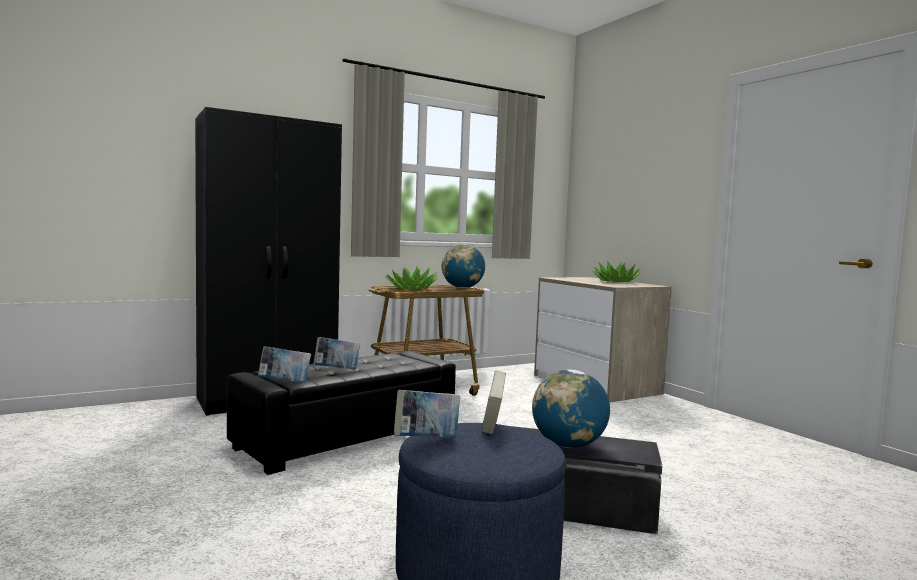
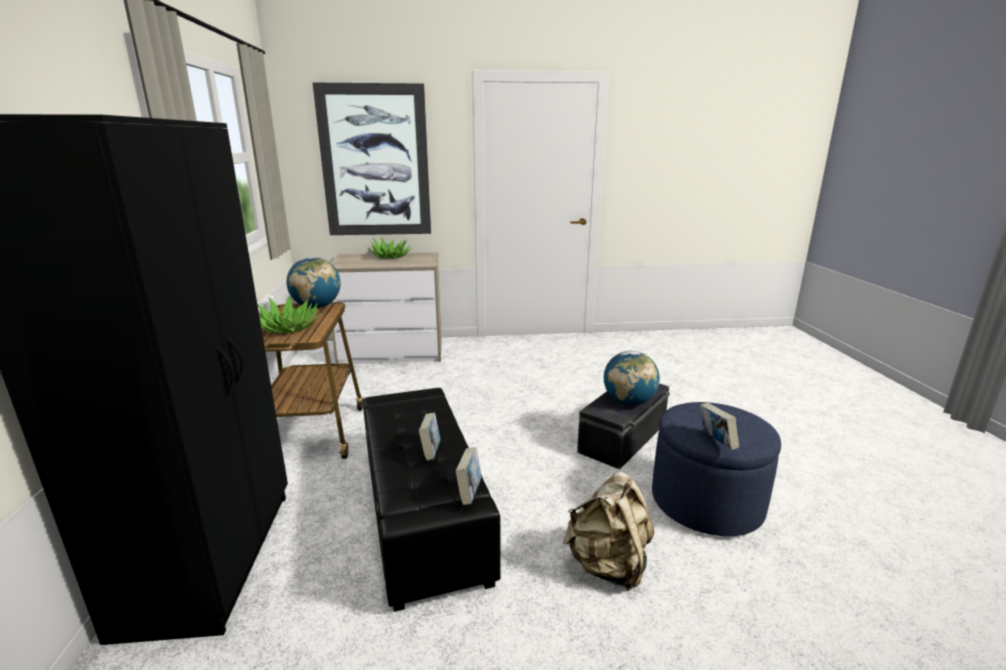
camera: 65 degrees left, 15 degrees up
book [482,370,506,434] -> none
none -> picture [313,83,431,235]
none -> beige backpack [563,471,654,591]

